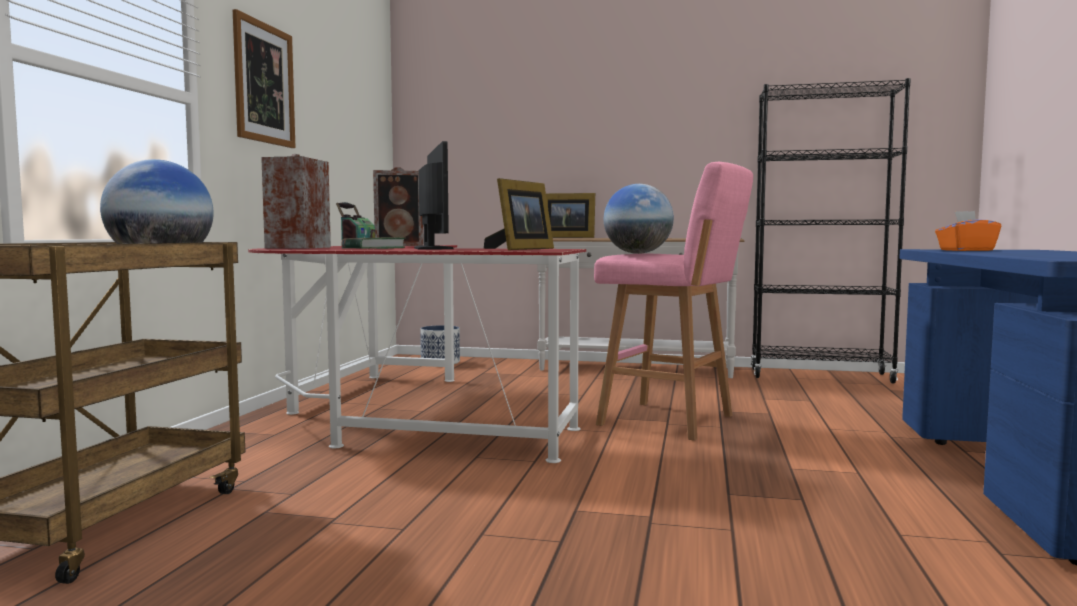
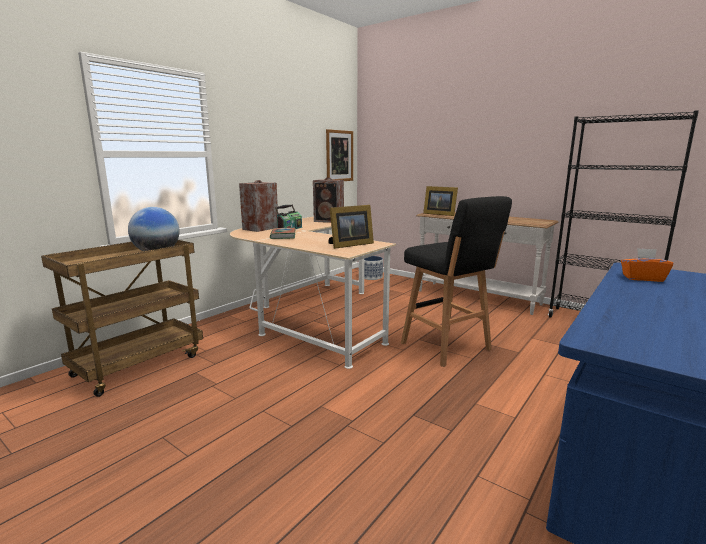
camera: 25 degrees right, 10 degrees up
picture [233,9,296,148] -> picture moved to [326,129,353,181]
red desk [248,245,586,463] -> beige desk [230,216,396,369]
monitor [414,141,454,249] -> none
pink stool [594,162,753,441] -> black stool [401,196,512,367]
globe [604,184,674,254] -> none

